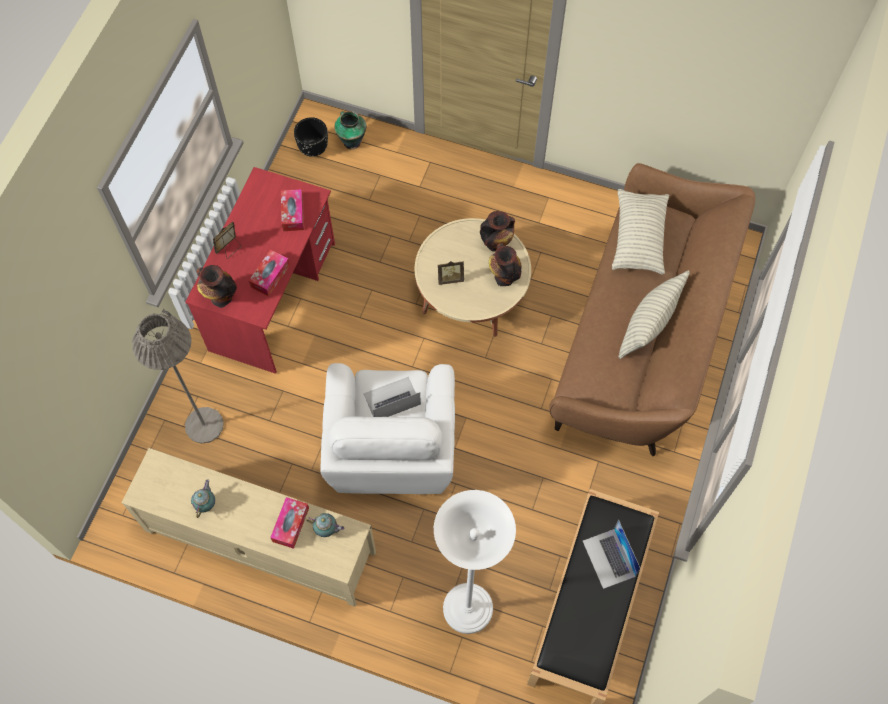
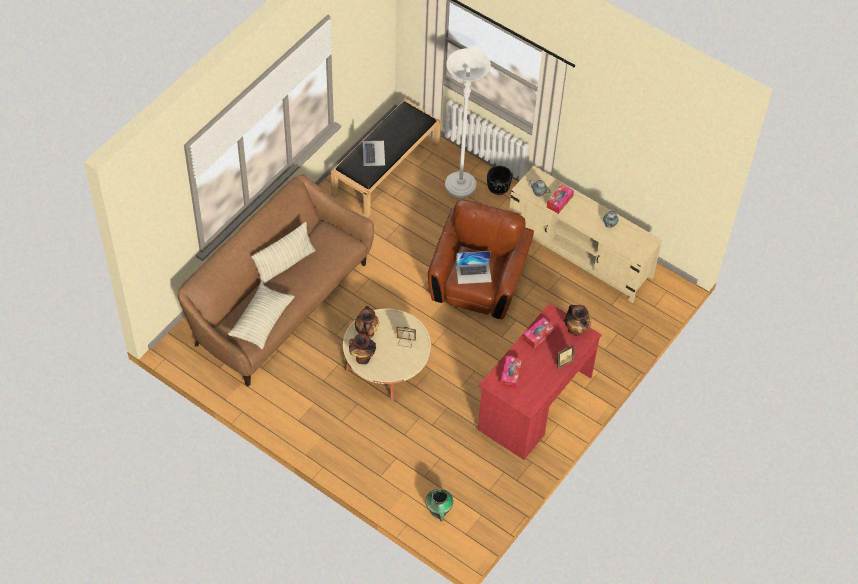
camera: 165 degrees left, 10 degrees down
grey floor lamp [132,308,224,444] -> none
black planter [294,117,328,157] -> black planter moved to [487,166,512,195]
white armchair [320,363,455,494] -> brown armchair [428,200,534,320]

